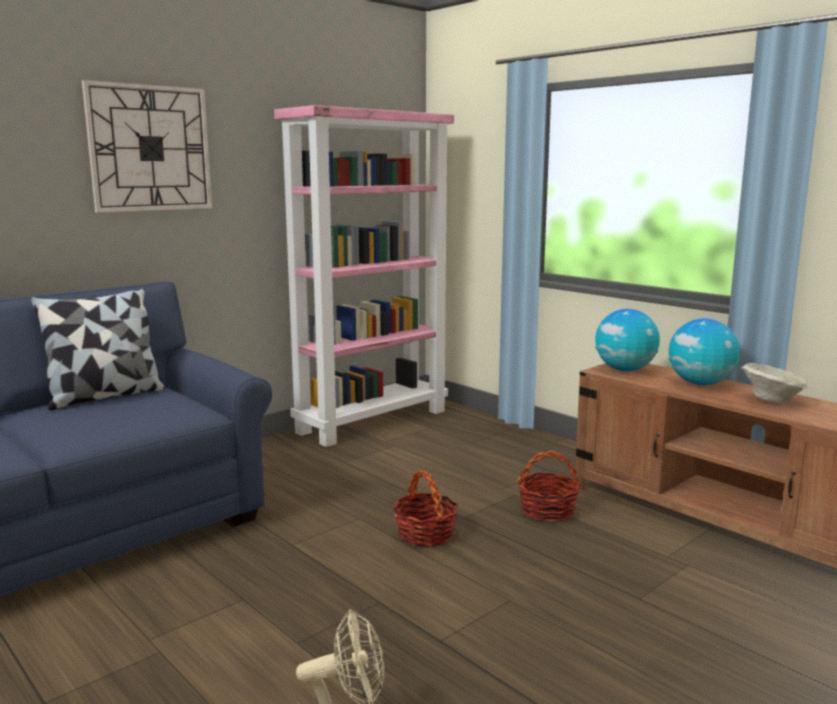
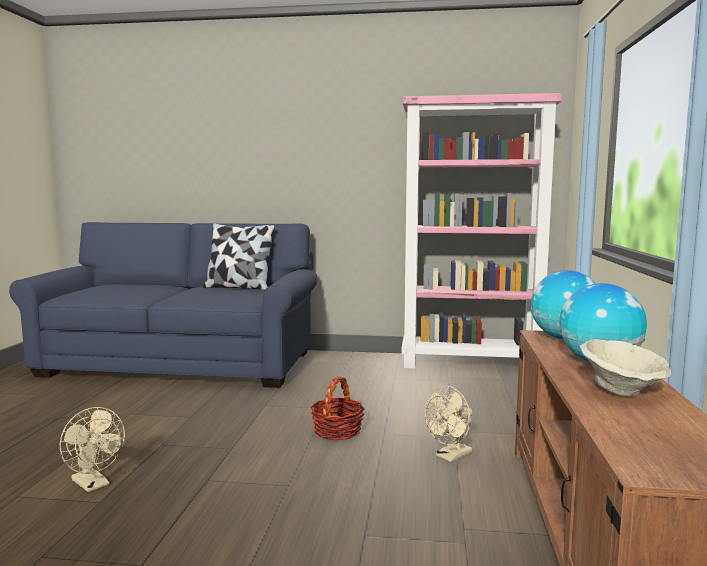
camera: 50 degrees right, 5 degrees down
wall clock [82,80,212,213] -> none
basket [517,451,580,522] -> beige fan [424,386,473,462]

